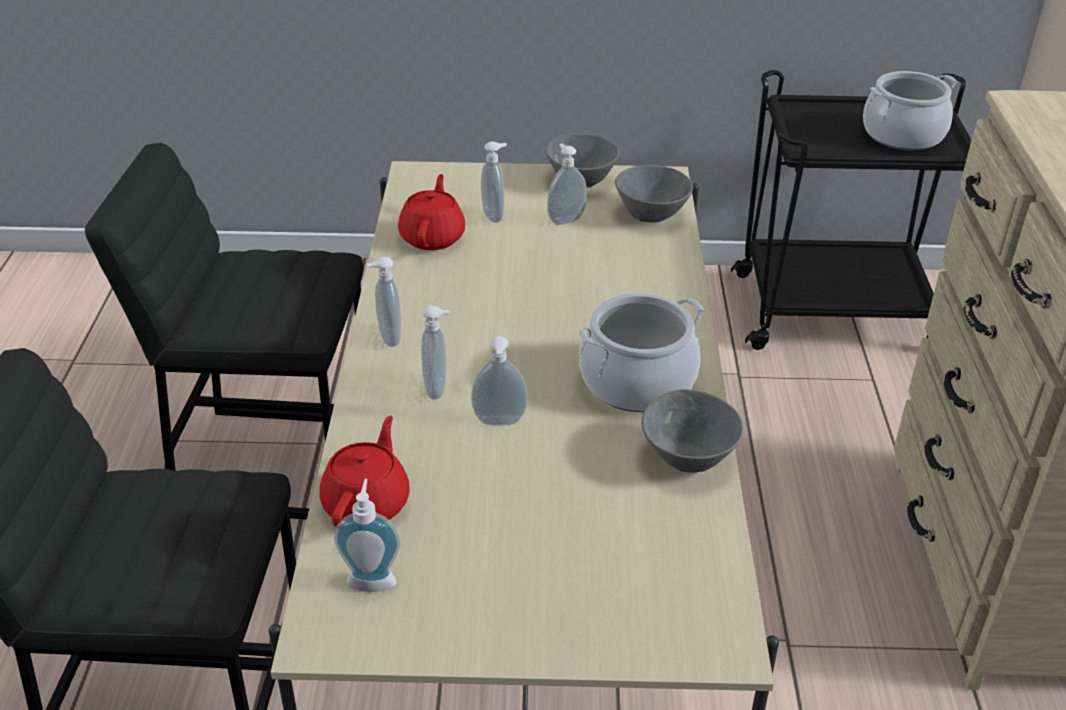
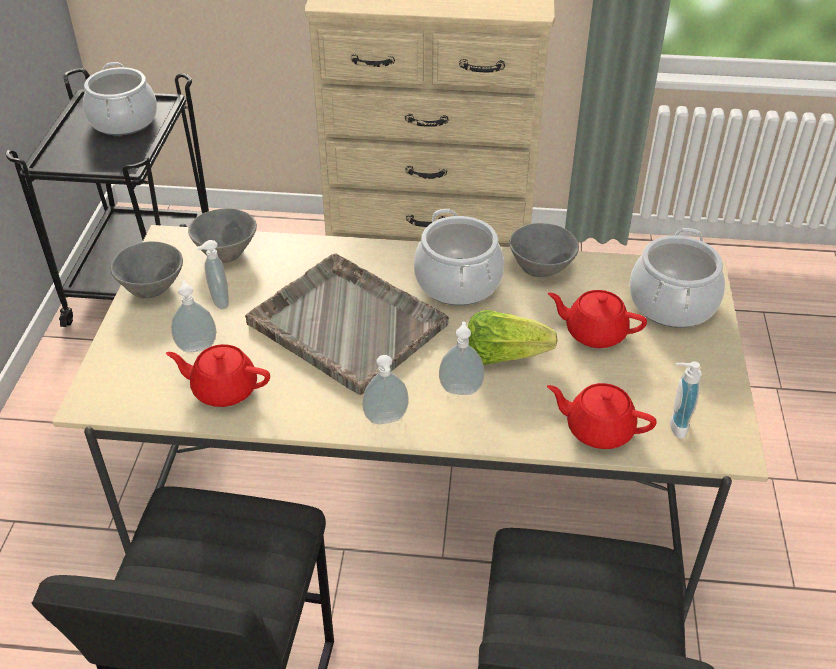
camera: 85 degrees left, 5 degrees up
soap dispenser [471,336,528,426] -> lettuce [468,310,557,365]
none -> grey tray [245,253,449,395]
none -> red teapot [548,290,647,348]
none -> cooking pot [629,228,725,328]

